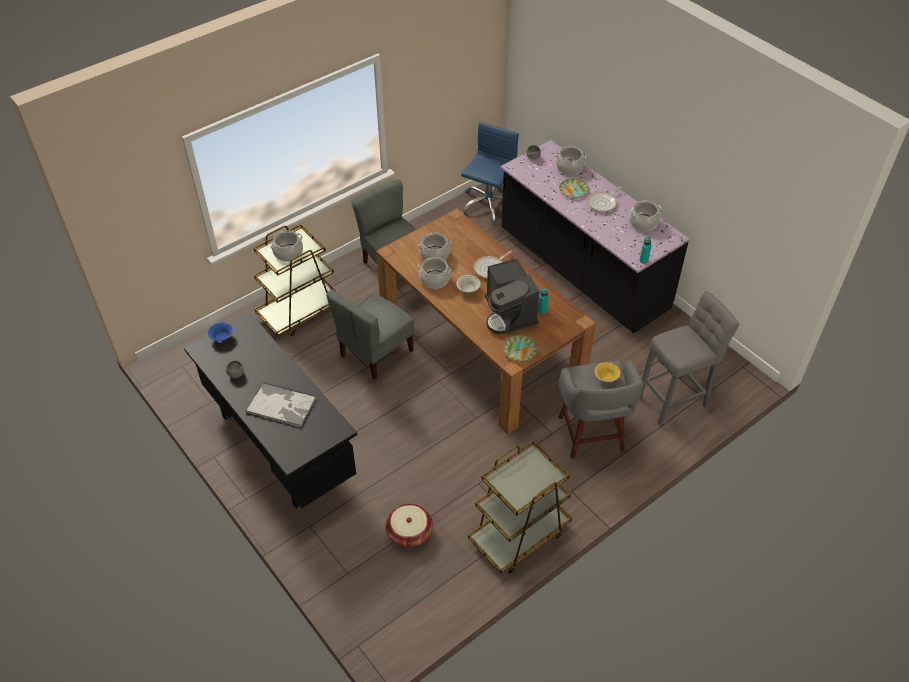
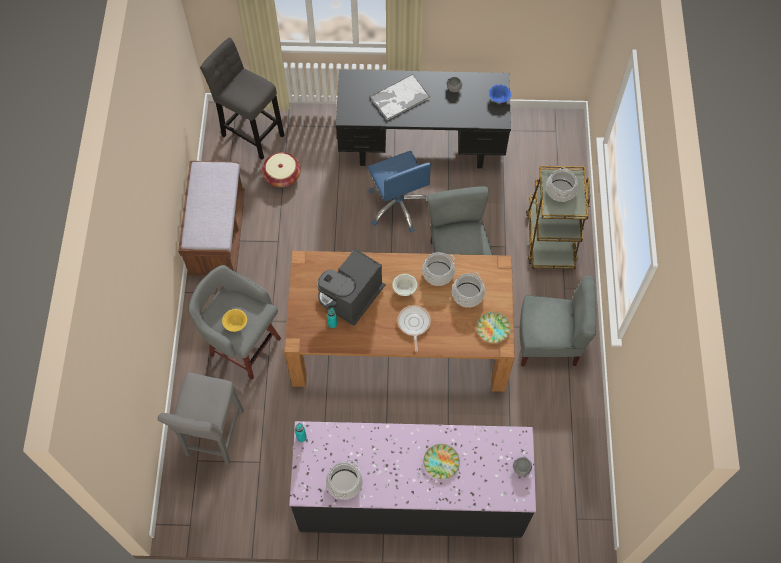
camera: 130 degrees right, 15 degrees up
blue office chair [461,122,519,225] -> blue office chair moved to [368,151,431,232]
brown cart [468,440,572,574] -> brown bench [178,161,245,276]
coffee machine [485,259,539,334] -> coffee machine turned 75 degrees counterclockwise [317,248,385,326]
plate [503,335,537,361] -> plate moved to [477,312,511,343]
cooking pot [555,146,587,175] -> none
frying pan [587,186,622,212] -> none
none -> grey stool [200,38,284,160]

